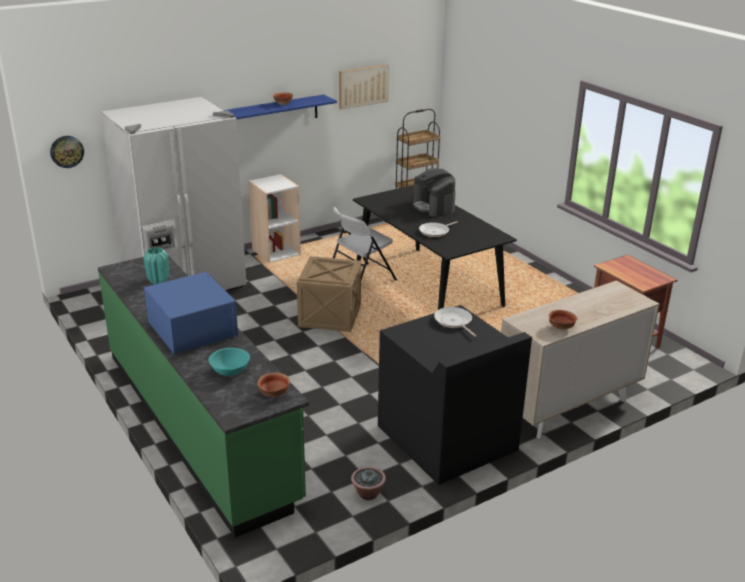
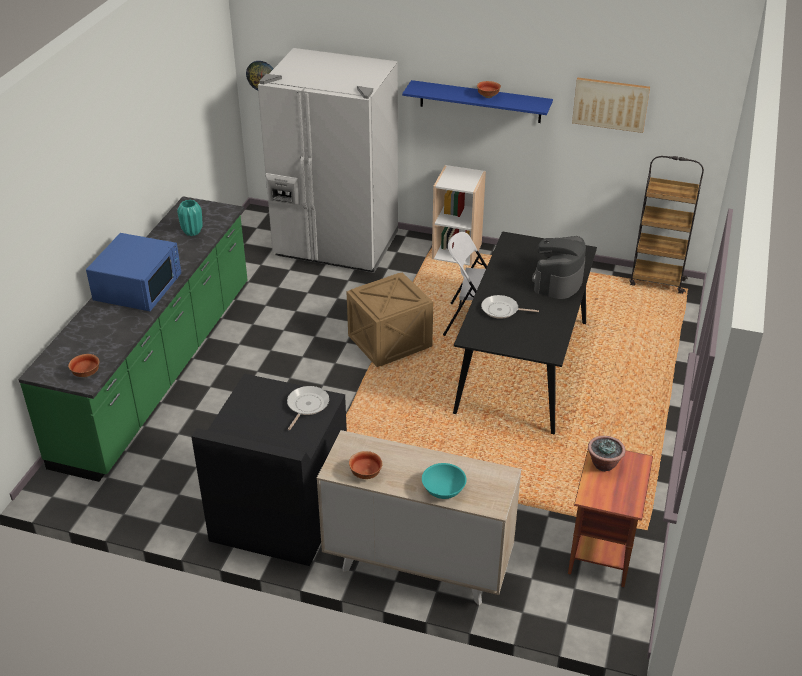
camera: 50 degrees right, 10 degrees up
turquoise bowl [209,348,250,376] -> turquoise bowl moved to [422,463,467,499]
potted plant [351,467,386,500] -> potted plant moved to [588,436,626,472]

